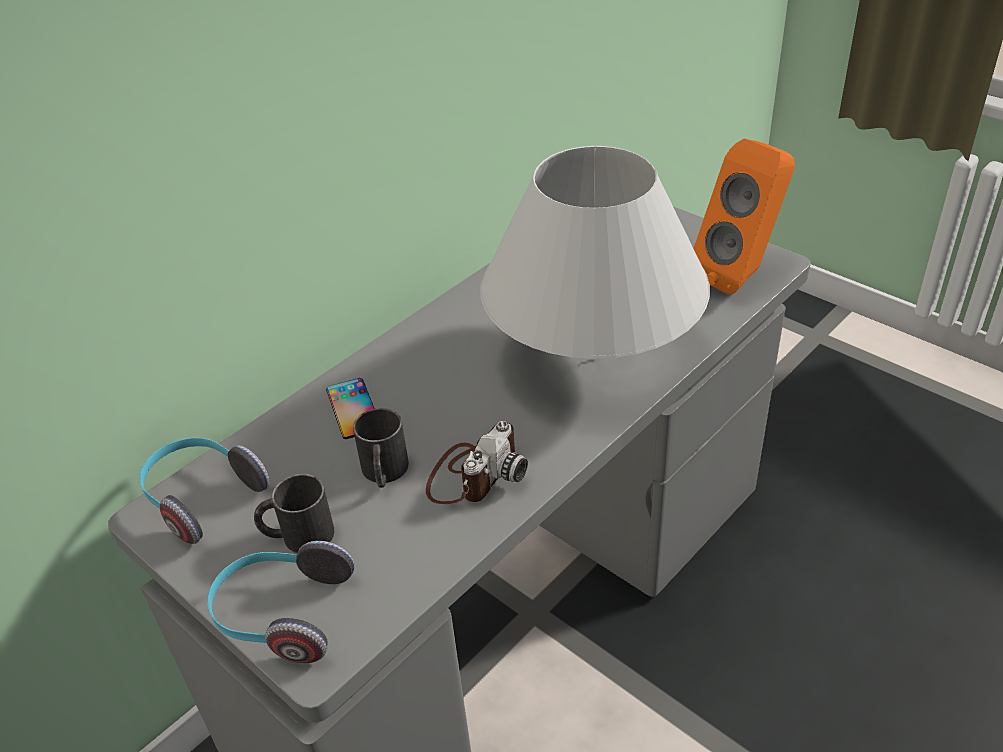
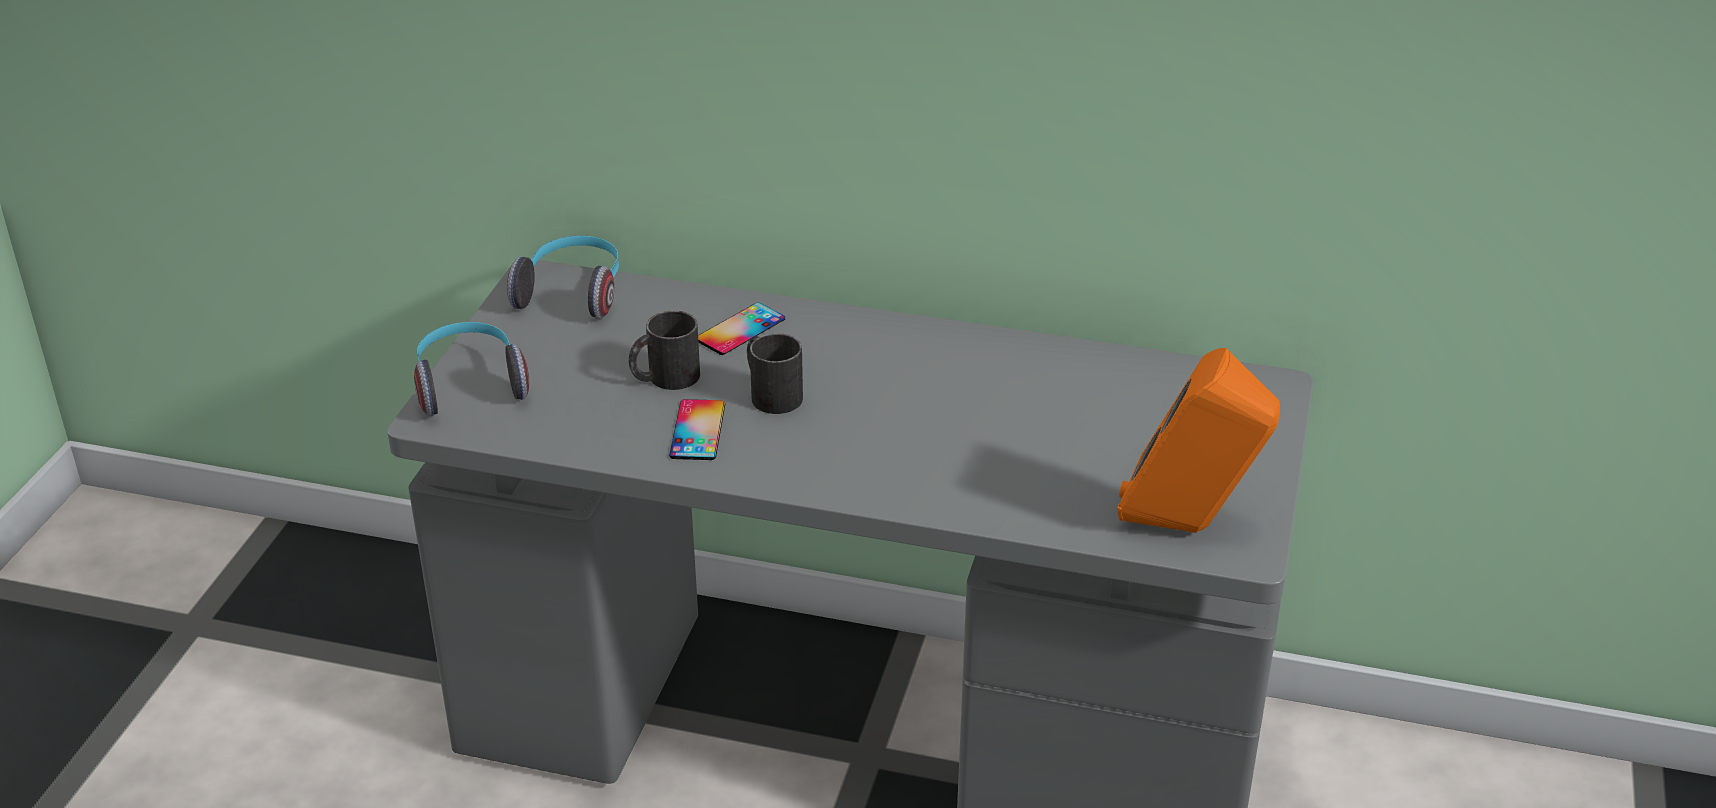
camera: 60 degrees right, 5 degrees down
black mug [254,474,334,553] -> black mug moved to [747,333,803,414]
camera [426,421,528,504] -> phone [669,399,725,460]
white table lamp [480,146,710,360] -> none

